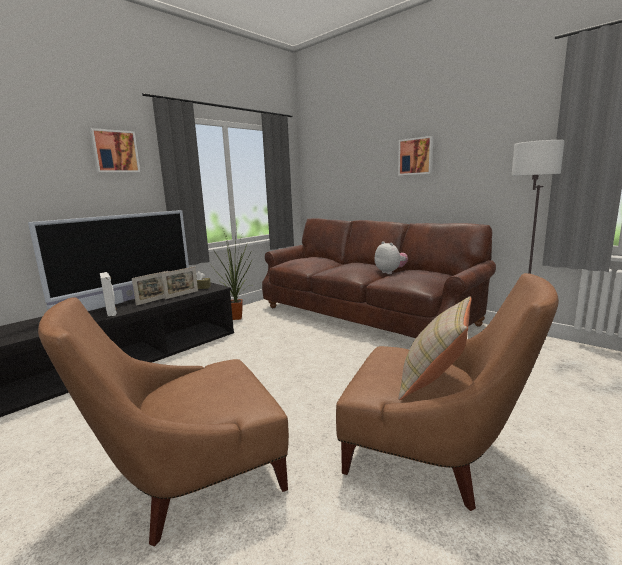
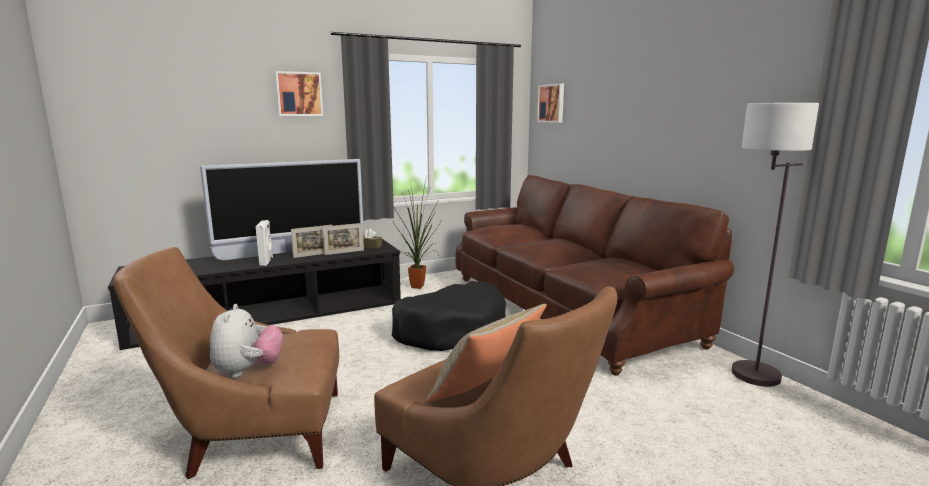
camera: 20 degrees right, 0 degrees up
plush toy [375,241,408,274] -> plush toy moved to [210,304,283,378]
picture [398,136,434,175] -> picture moved to [537,83,564,123]
none -> black dog bed [392,281,506,351]

